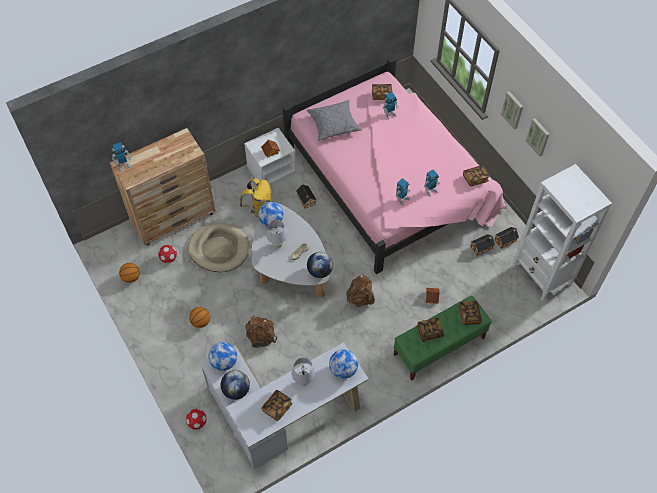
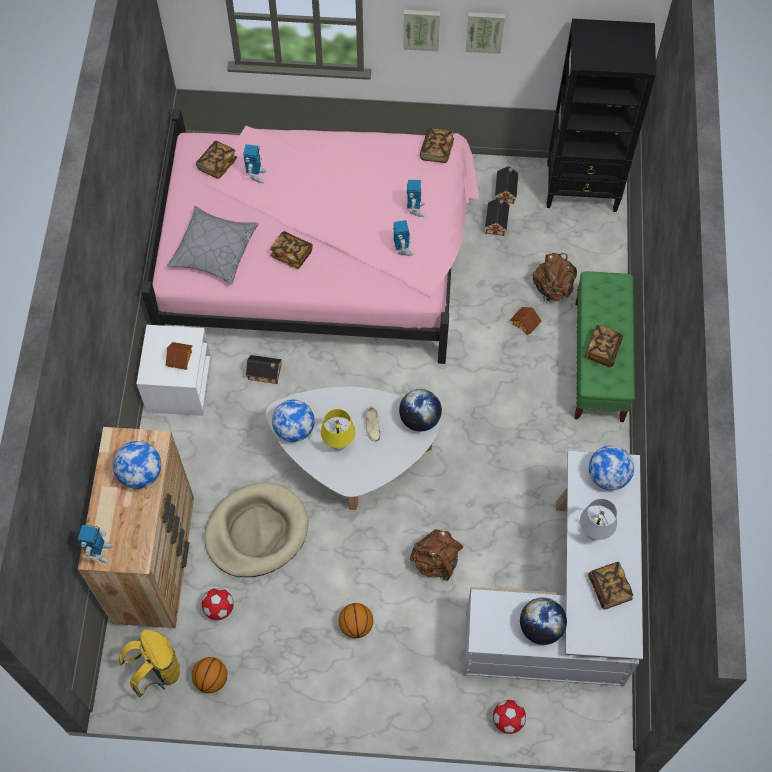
camera: 55 degrees left, 5 degrees up
globe [208,342,237,371] -> globe moved to [113,441,161,489]
yellow backpack [240,178,272,218] -> yellow backpack moved to [119,630,180,698]
white table lamp [267,220,287,248] -> yellow table lamp [321,409,355,451]
brown backpack [346,274,375,307] -> brown backpack moved to [533,253,577,302]
book [458,301,482,325] -> book moved to [270,231,313,269]
white bookcase [513,164,612,301] -> black bookcase [546,19,656,212]

